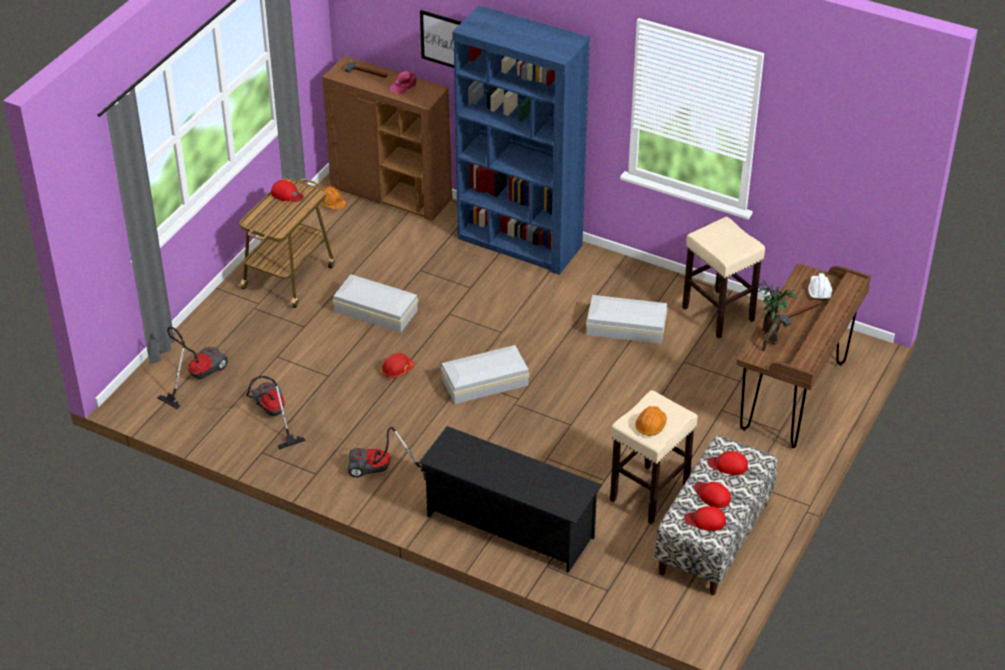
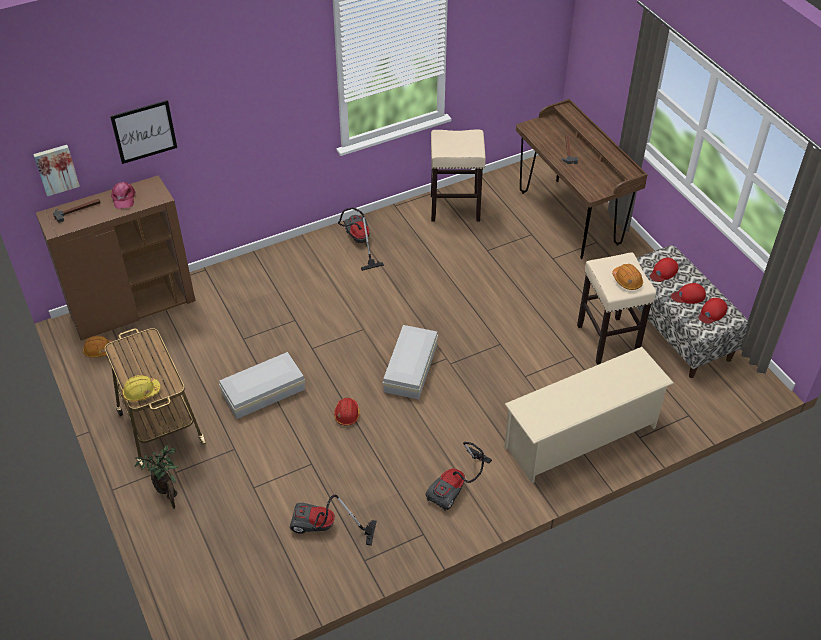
camera: 55 degrees left, 5 degrees up
vacuum cleaner [157,326,228,409] -> vacuum cleaner moved to [338,208,384,271]
red cap [271,180,304,202] -> none
black shoe rack [419,426,602,573] -> beige shoe rack [504,347,674,483]
blue bookcase [452,5,590,275] -> none
white storage box [586,295,668,344] -> none
potted plant [756,280,798,351] -> potted plant moved to [135,445,178,509]
white hard hat [808,273,832,299] -> none
none -> picture [33,145,80,196]
none -> yellow hard hat [122,375,161,402]

